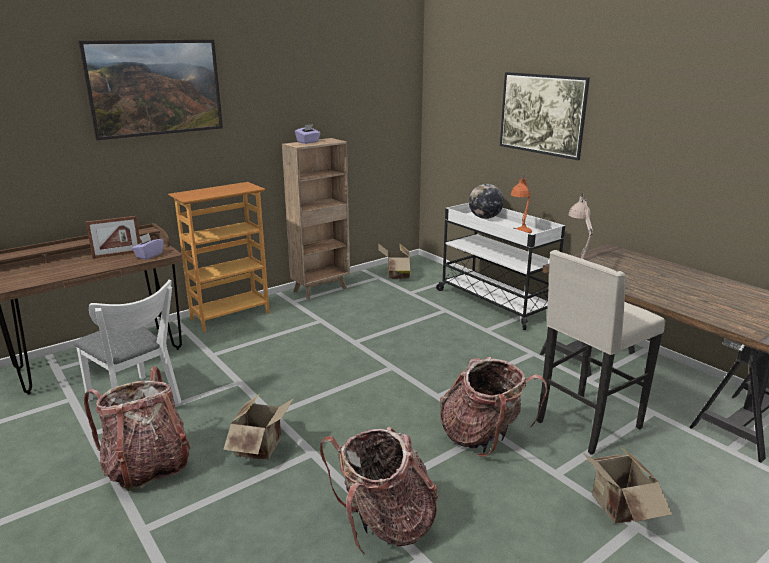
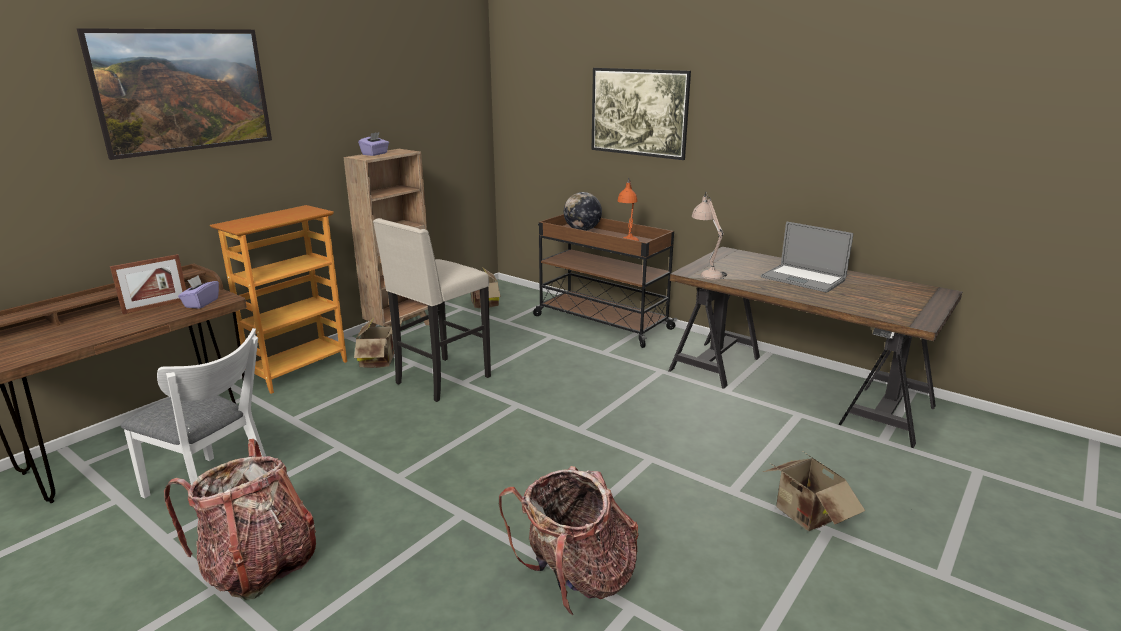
camera: 15 degrees left, 0 degrees up
cardboard box [223,394,294,460] -> cardboard box moved to [354,317,404,368]
white cart [436,203,565,330] -> brown cart [533,214,677,348]
backpack [440,357,547,457] -> none
beige stool [537,250,665,455] -> beige stool moved to [373,218,491,402]
none -> laptop [761,222,853,293]

